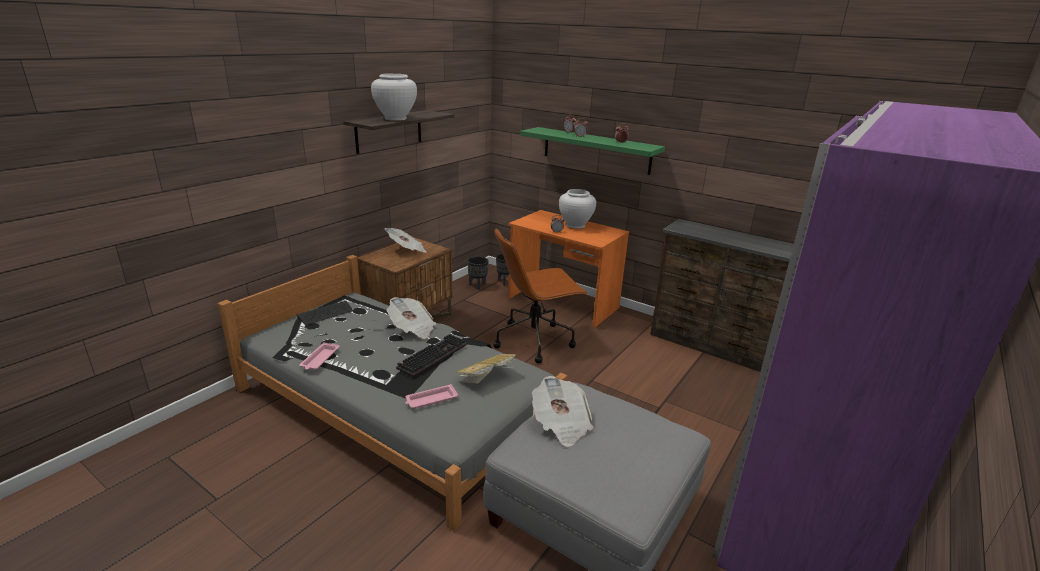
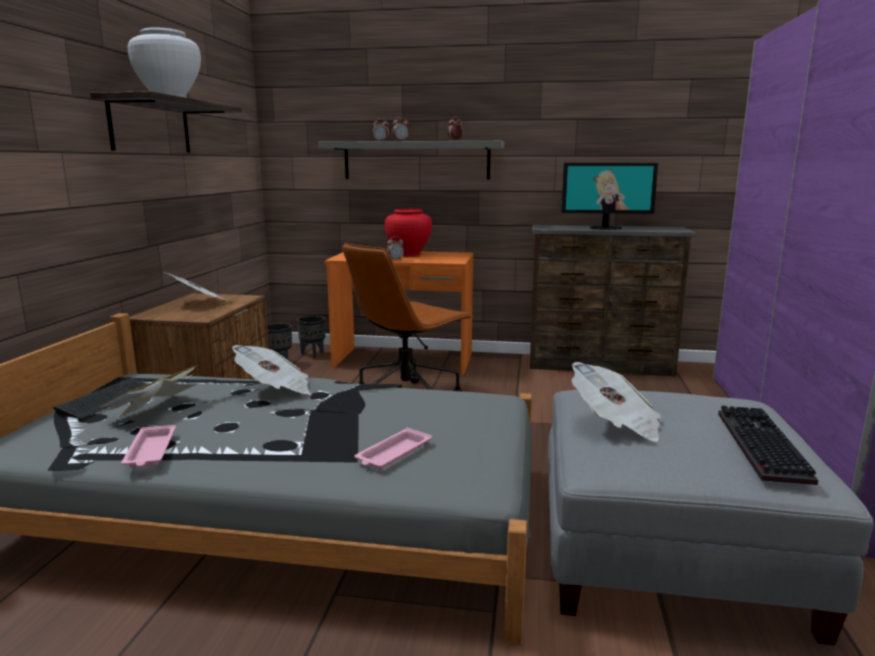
camera: 25 degrees left, 10 degrees down
keyboard [396,334,467,377] -> keyboard moved to [718,405,818,485]
book [455,354,517,383] -> book moved to [98,366,197,420]
green shelf [520,127,665,175] -> grey shelf [318,141,504,180]
white vase [559,189,596,229] -> red vase [385,208,432,256]
none -> monitor [561,163,658,230]

